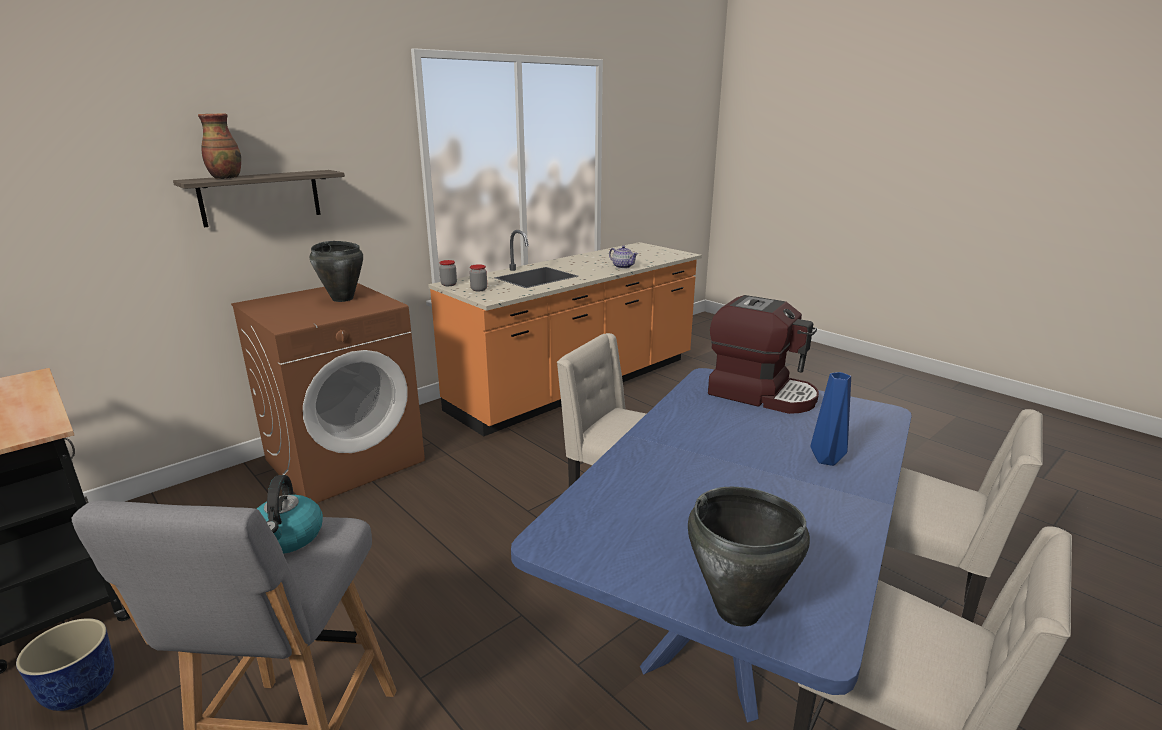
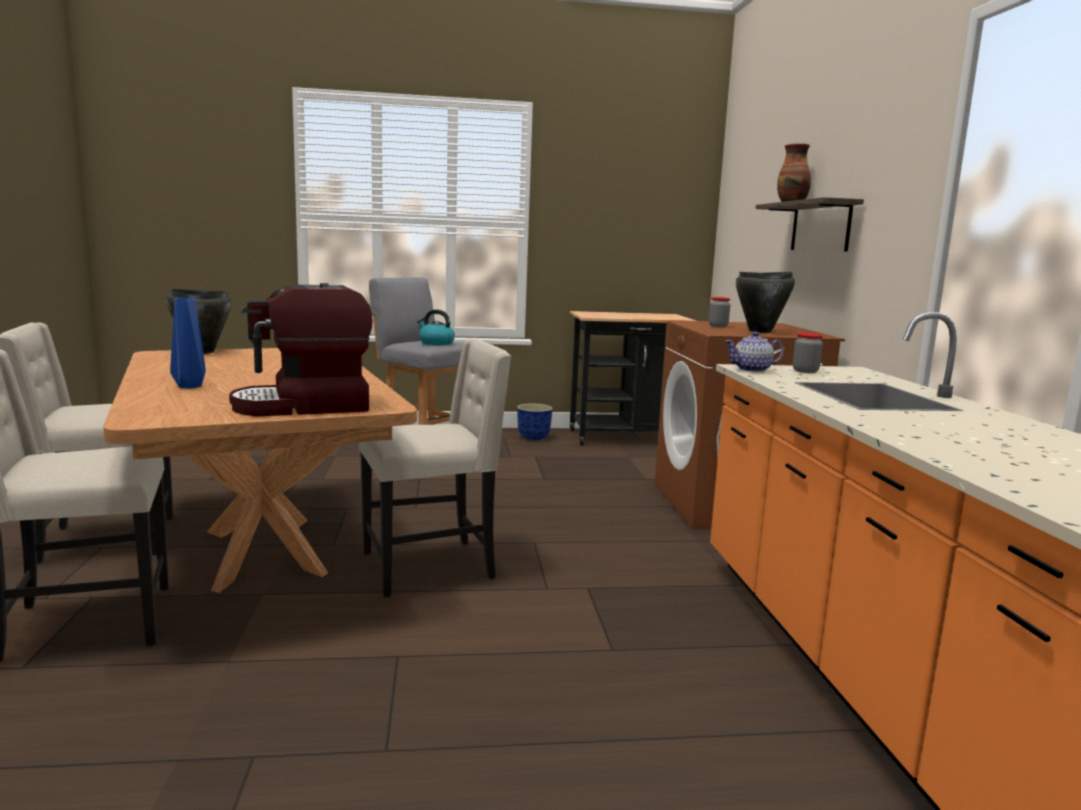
camera: 125 degrees right, 10 degrees down
jar [439,260,457,286] -> jar moved to [709,297,730,327]
blue dining table [511,368,912,722] -> brown dining table [103,348,417,593]
teapot [609,246,638,269] -> teapot moved to [725,332,784,372]

